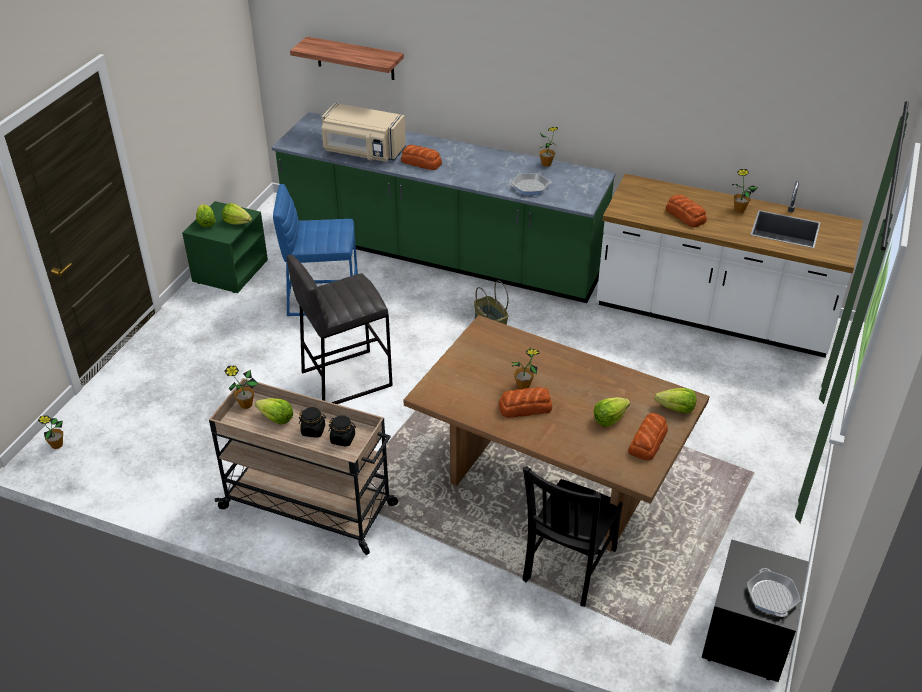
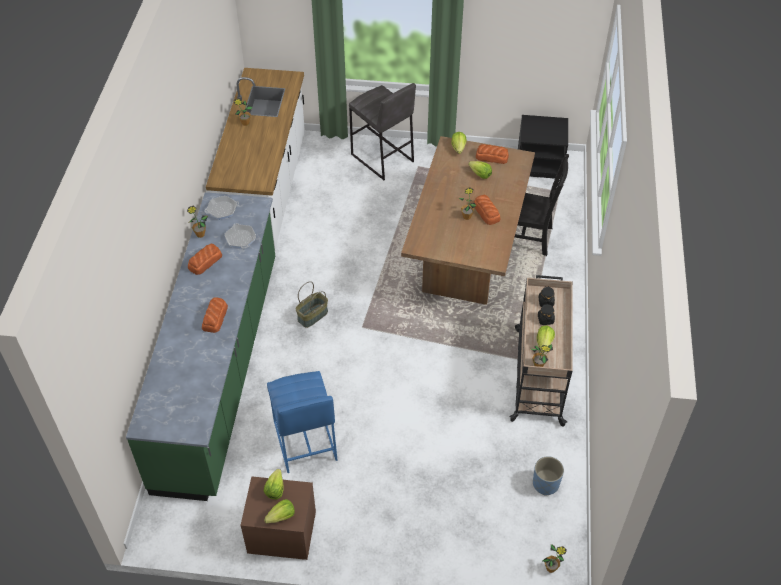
camera: 105 degrees left, 10 degrees up
green nightstand [182,201,268,293] -> brown nightstand [240,476,316,560]
grey stool [287,254,393,404] -> grey stool moved to [349,83,416,180]
shelf [290,36,404,80] -> none
beige microwave [322,103,406,162] -> none
bread [666,194,707,227] -> bread moved to [188,243,222,275]
frying pan [747,568,801,617] -> frying pan moved to [205,196,239,220]
none -> blue planter [533,456,564,496]

